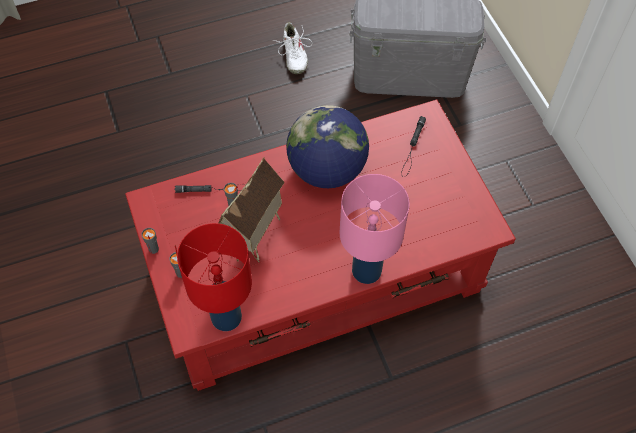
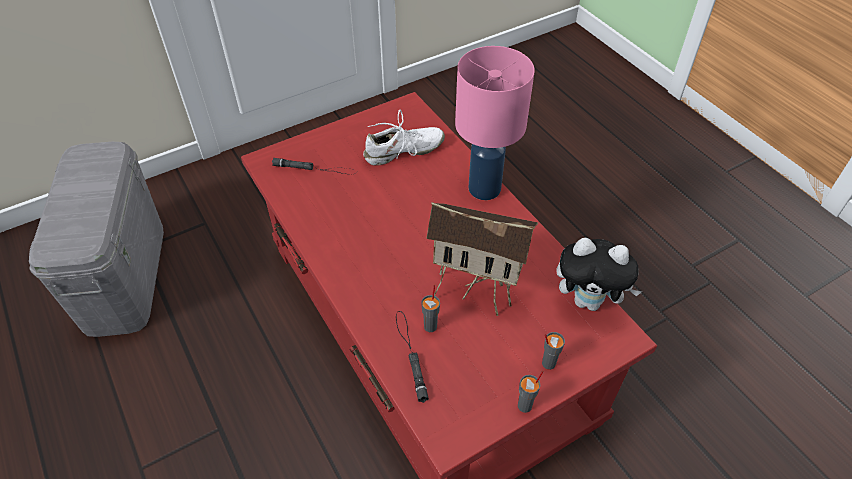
camera: 100 degrees left, 10 degrees down
red table lamp [177,223,252,331] -> plush toy [557,238,642,311]
white shoe [273,22,312,74] -> white shoe moved to [363,110,445,166]
globe [286,105,369,188] -> none

